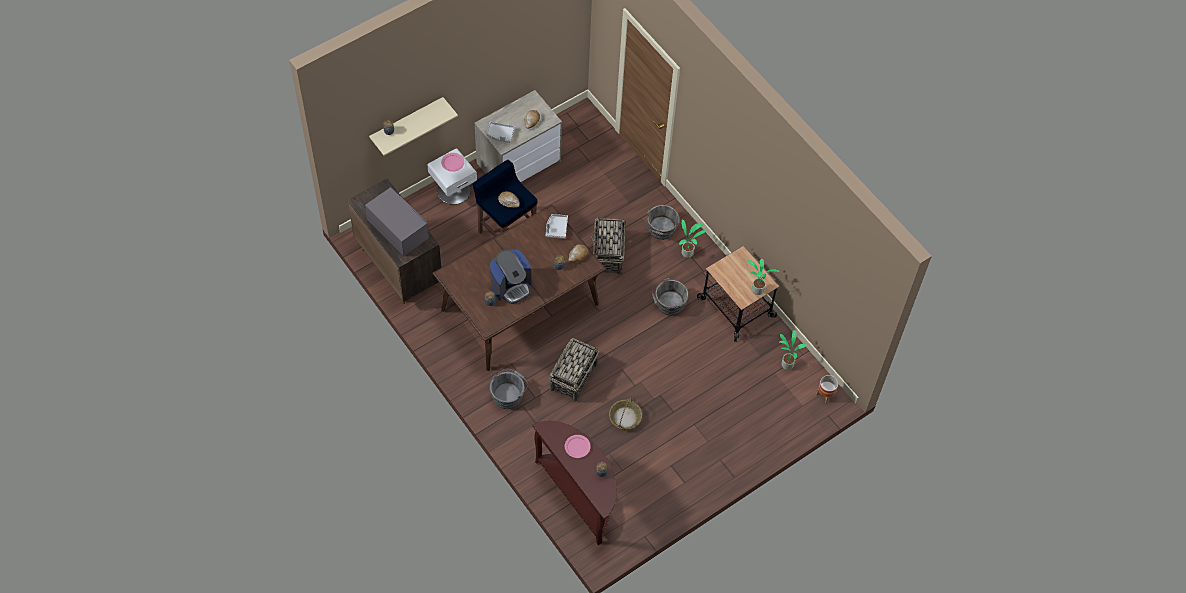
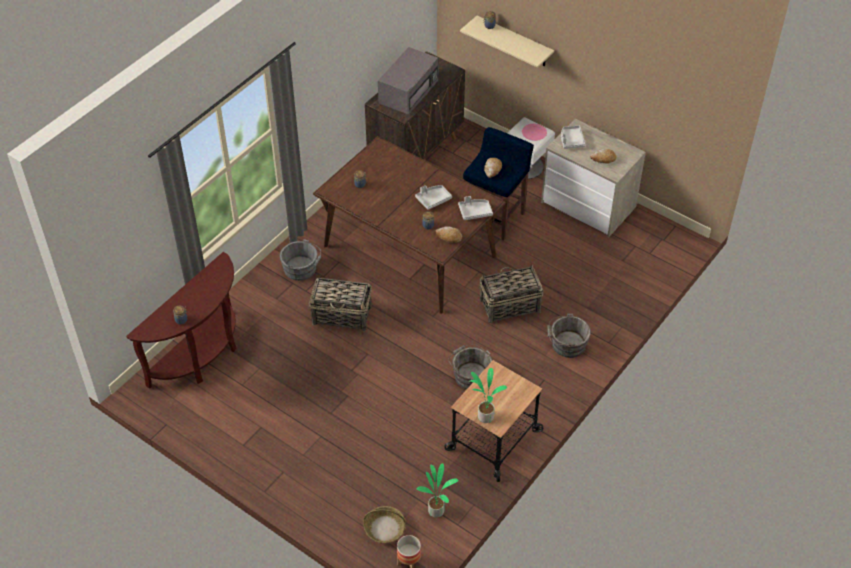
camera: 75 degrees right, 10 degrees down
coffee machine [490,249,532,304] -> none
pink plate [565,435,591,458] -> none
basket [609,397,642,430] -> basket moved to [363,506,406,543]
potted plant [679,220,706,258] -> none
none -> grey tray [415,185,452,210]

